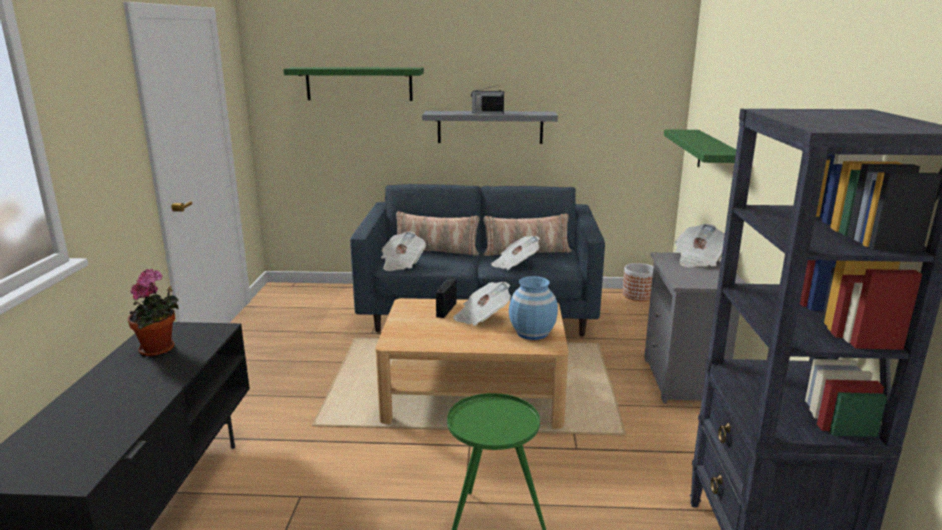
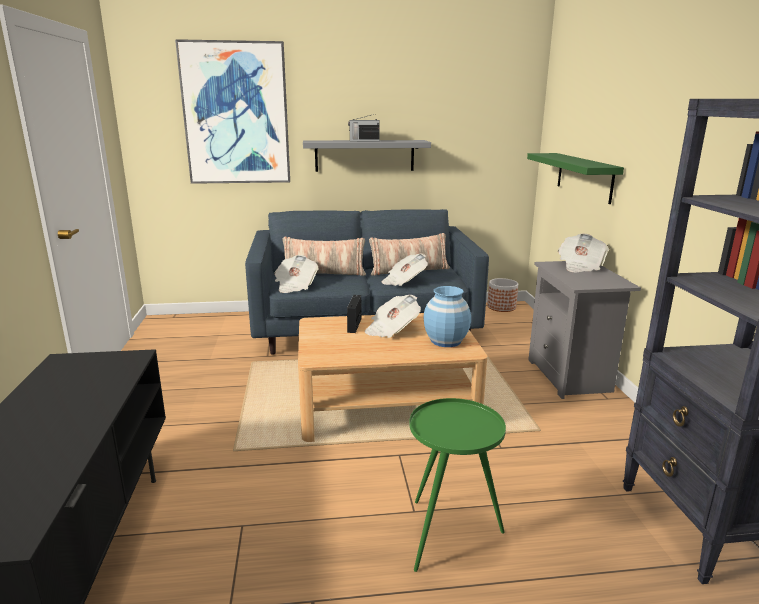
camera: 10 degrees left, 0 degrees up
potted plant [128,269,179,357] -> none
green shelf [283,67,424,101] -> picture [175,39,290,184]

